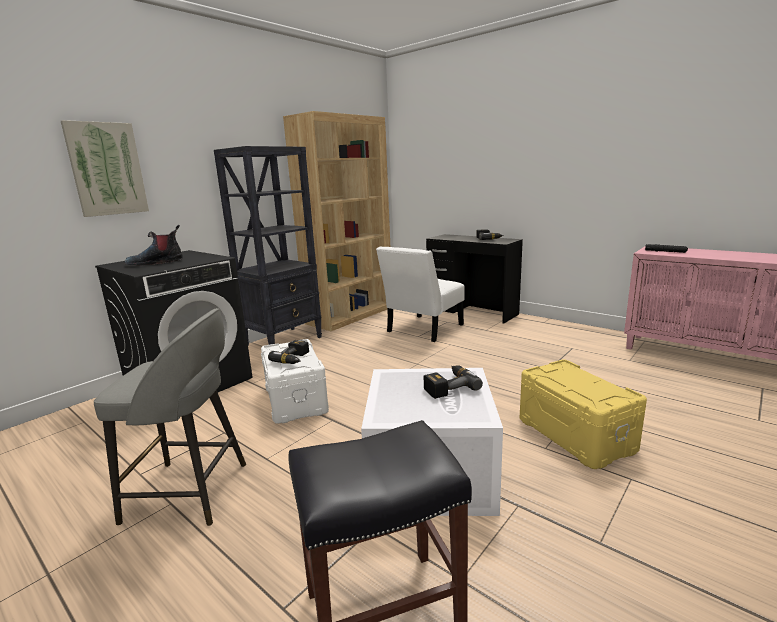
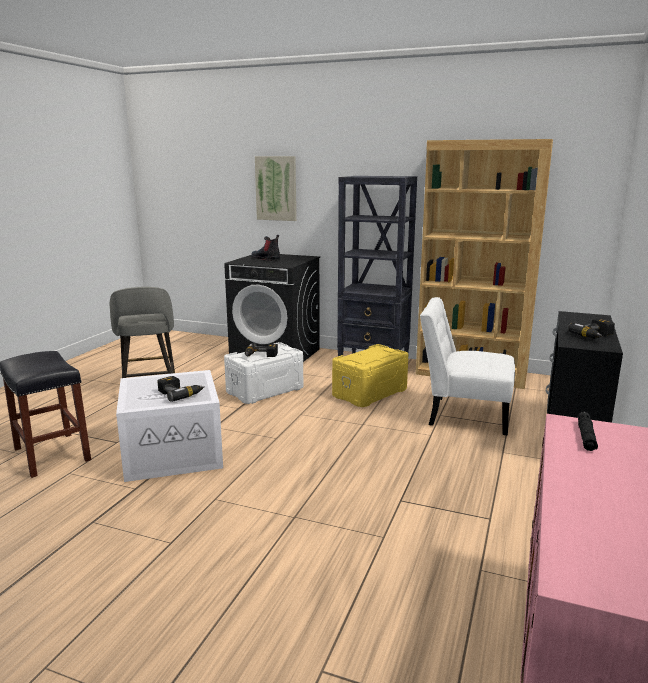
camera: 70 degrees right, 0 degrees up
yellow storage box [520,359,647,469] -> yellow storage box moved to [332,344,408,407]

